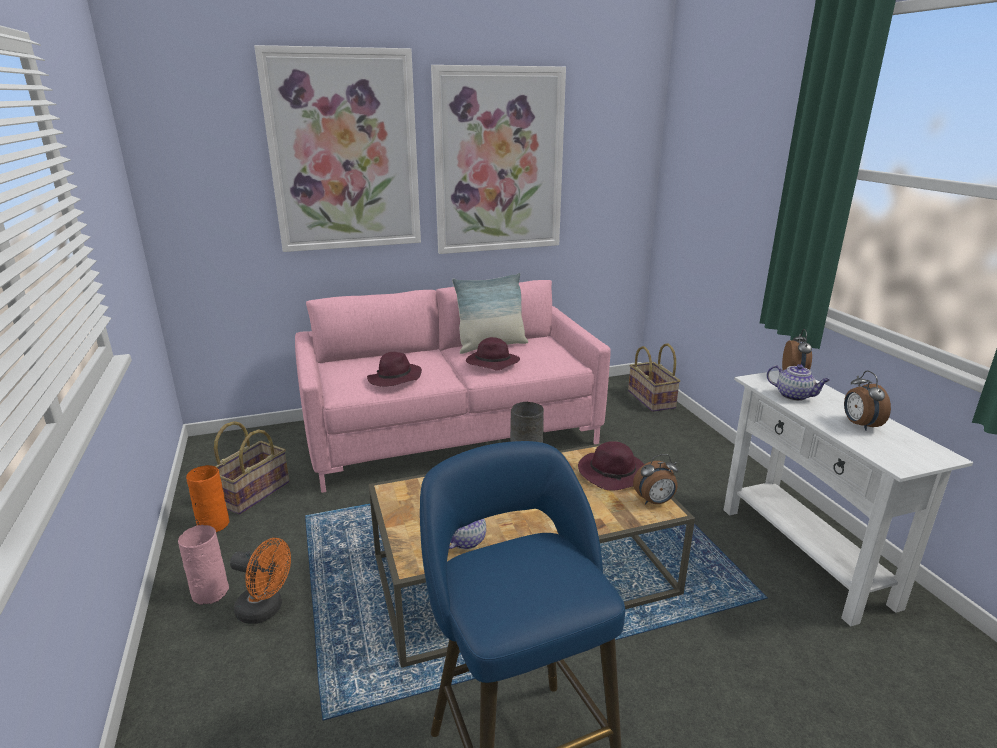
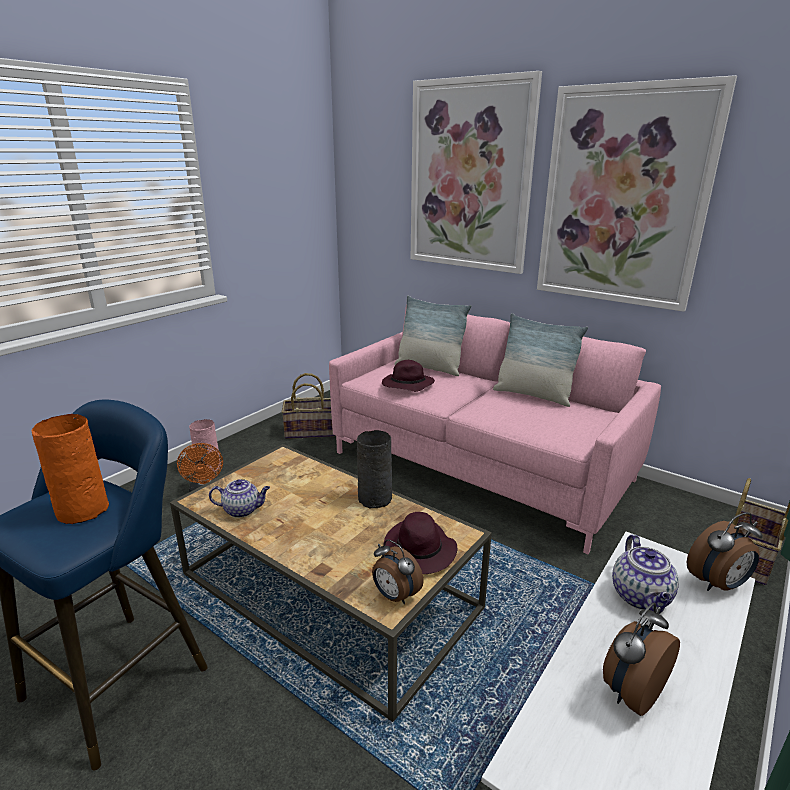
camera: 55 degrees right, 0 degrees up
orange vase [186,465,229,532] -> orange vase moved to [32,414,109,524]
purple hat [466,337,520,371] -> none
none -> pillow [394,296,471,376]

